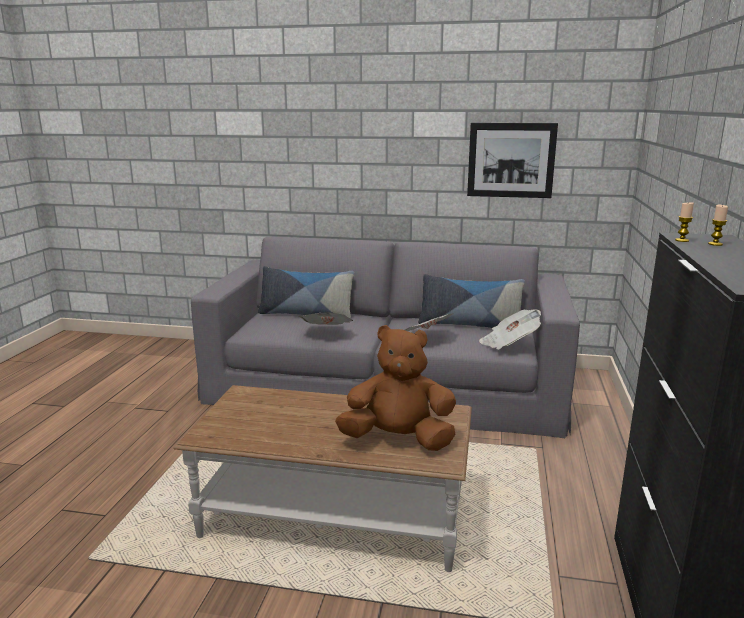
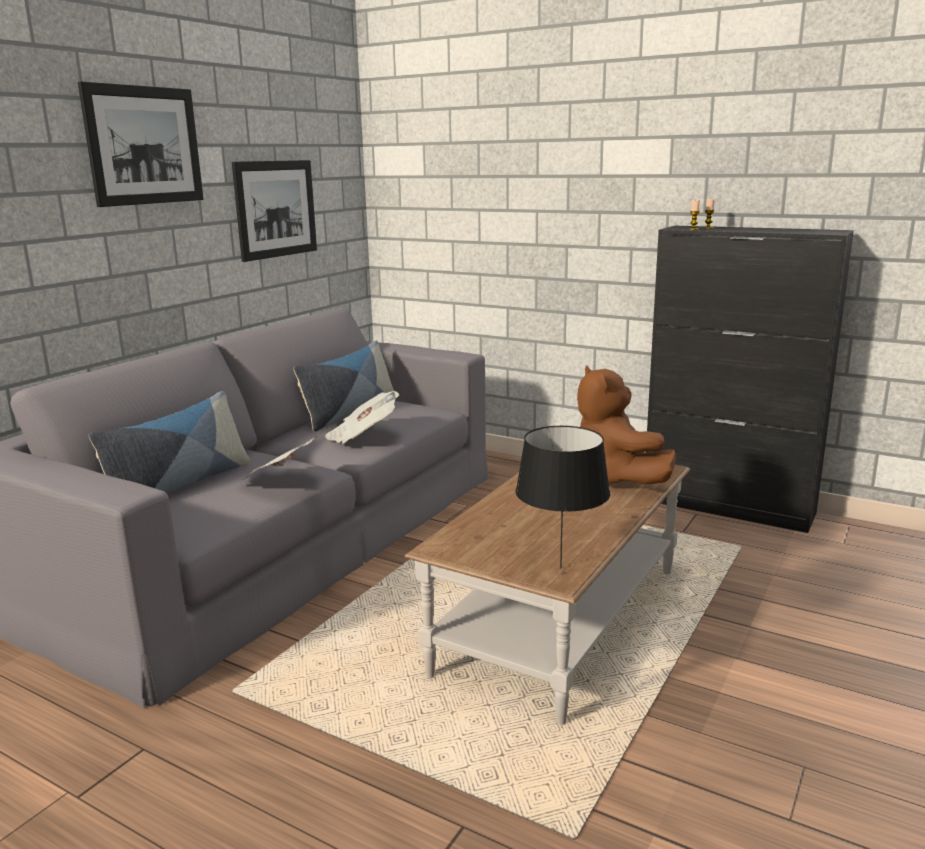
camera: 70 degrees left, 0 degrees up
brown plush toy [335,325,456,451] -> brown plush toy turned 45 degrees counterclockwise [577,366,676,484]
newspaper [479,310,541,349] -> none
none -> picture [78,82,204,207]
none -> black table lamp [515,426,610,568]

